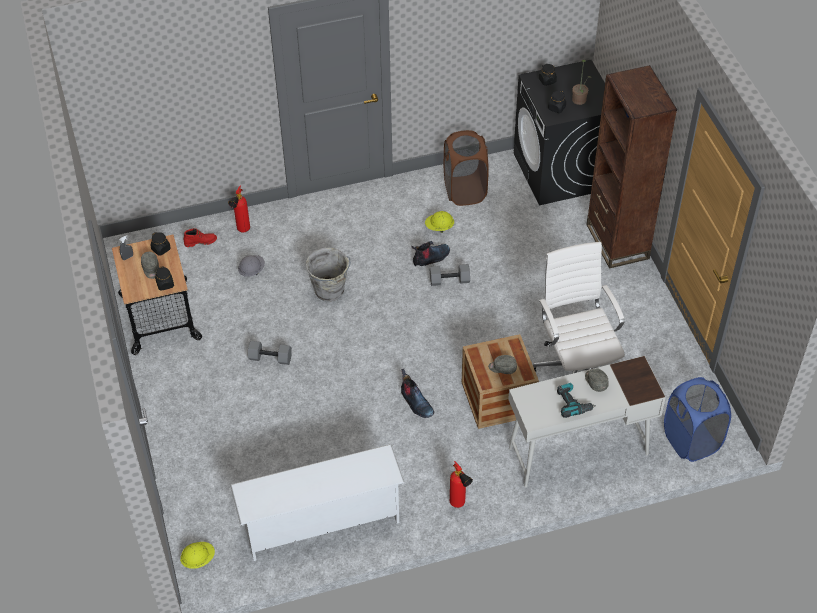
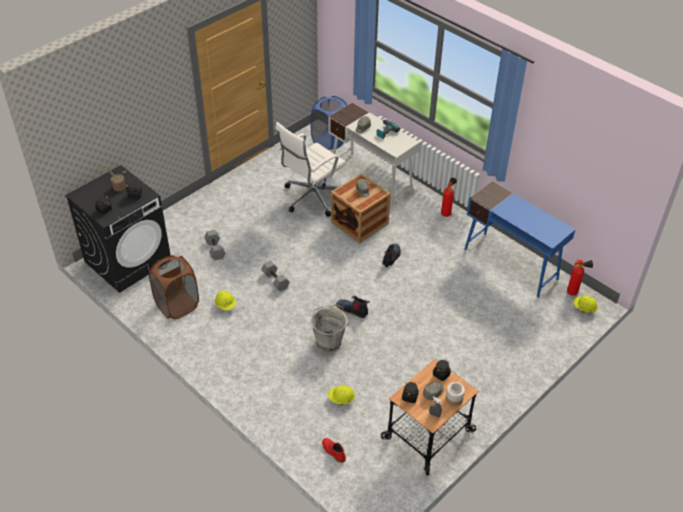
camera: 120 degrees left, 5 degrees down
fire extinguisher [228,185,250,232] -> fire extinguisher moved to [567,260,593,296]
white shoe rack [230,444,405,561] -> blue desk [464,181,575,297]
grey hard hat [238,255,265,277] -> yellow hard hat [328,385,355,405]
grey dumbbell [248,341,292,365] -> grey dumbbell moved to [204,230,225,260]
boot [411,241,450,266] -> boot moved to [336,295,370,318]
brown bookcase [586,65,677,269] -> none
none -> jar [446,382,465,406]

